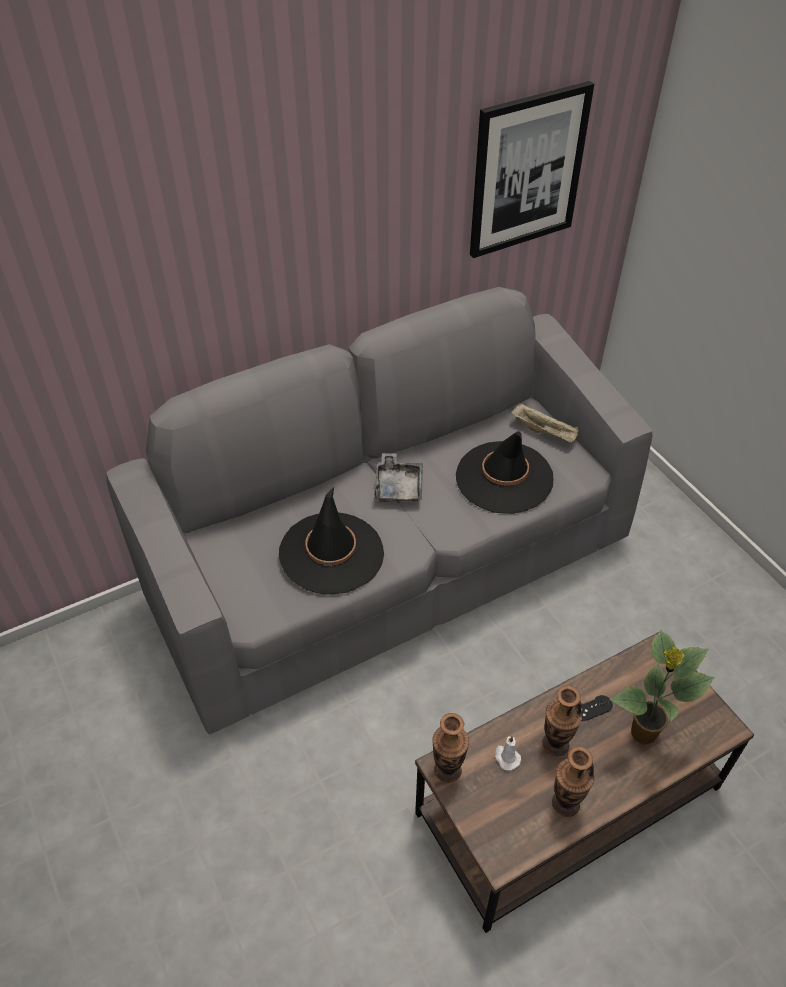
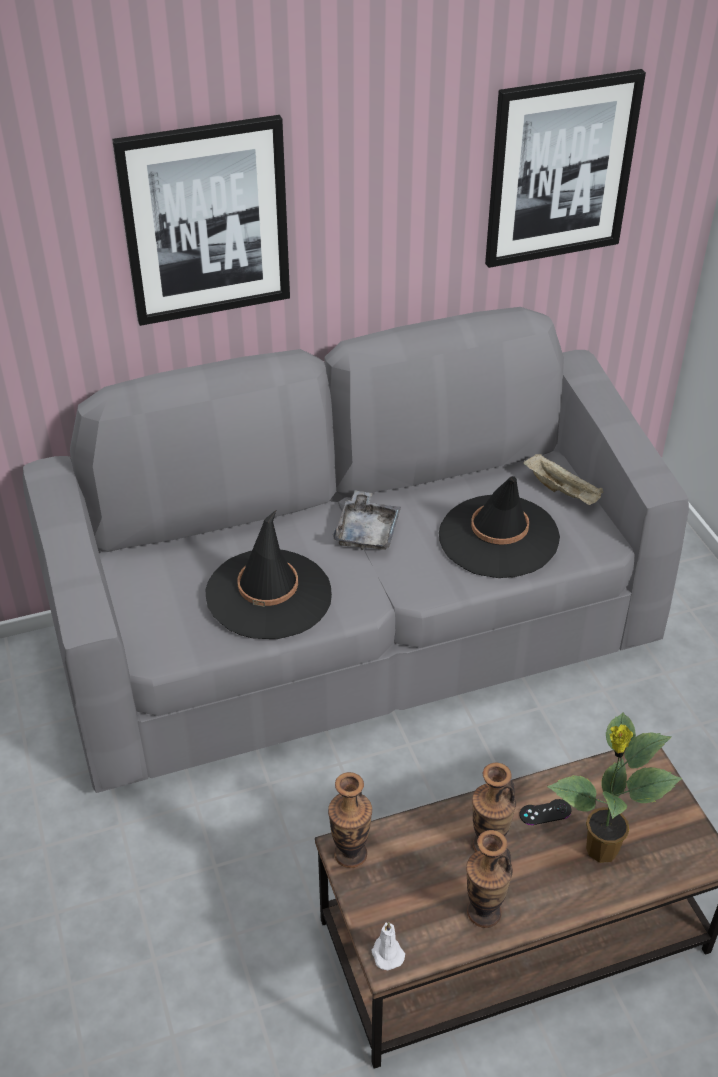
camera: 10 degrees right, 5 degrees down
white candle [495,736,521,771] -> white candle moved to [371,922,405,970]
none -> picture [112,115,290,326]

